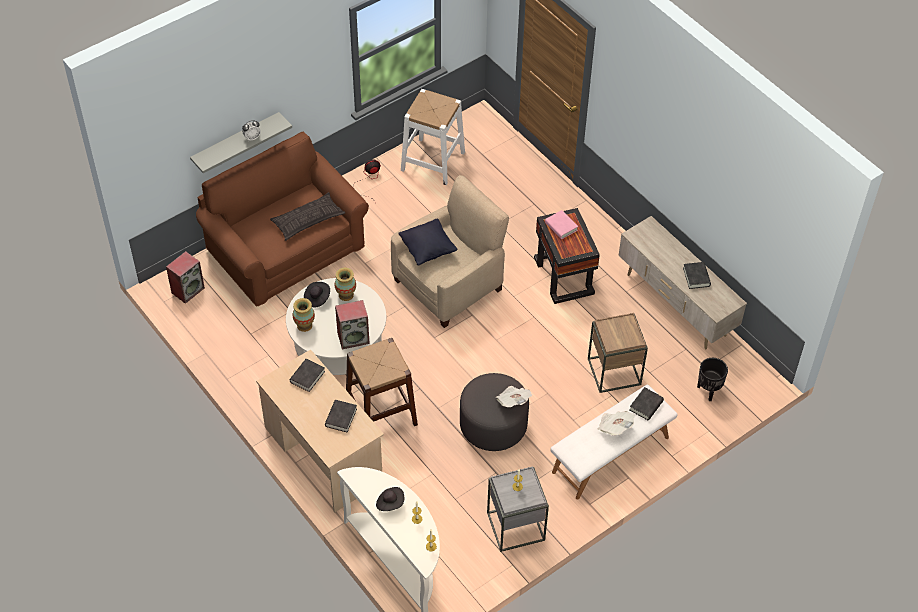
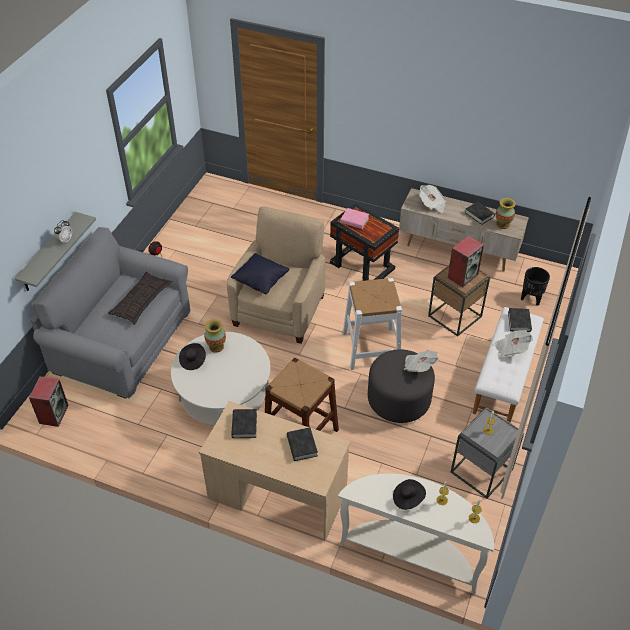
camera: 30 degrees left, 5 degrees down
brown sofa [196,132,369,307] -> grey sofa [30,227,191,399]
vase [293,298,315,332] -> vase moved to [496,198,516,229]
speaker [335,300,370,349] -> speaker moved to [448,236,484,287]
white stool [401,89,465,185] -> white stool moved to [343,278,402,370]
none -> newspaper [419,185,446,213]

